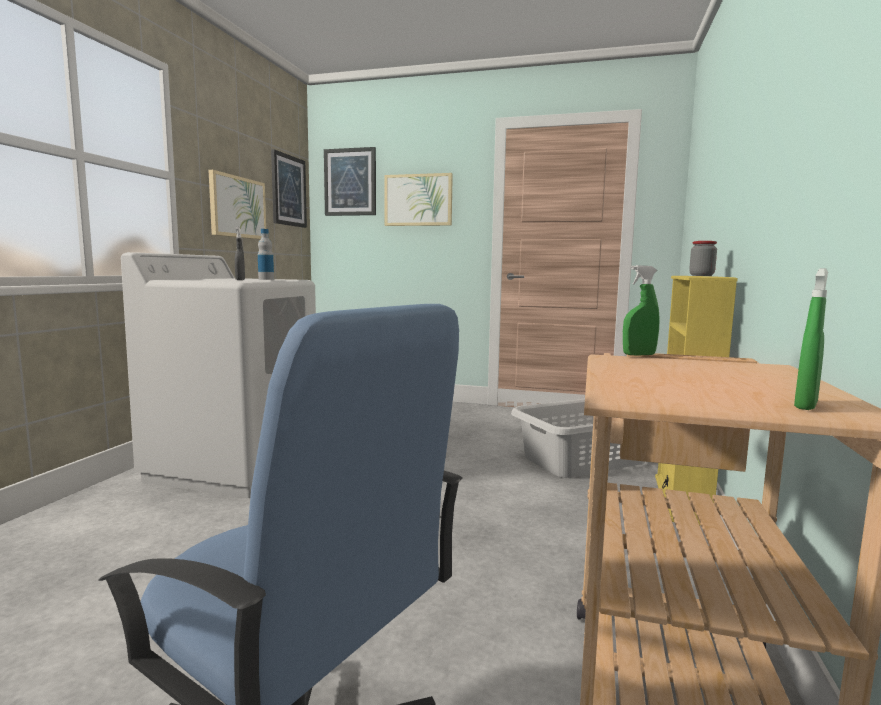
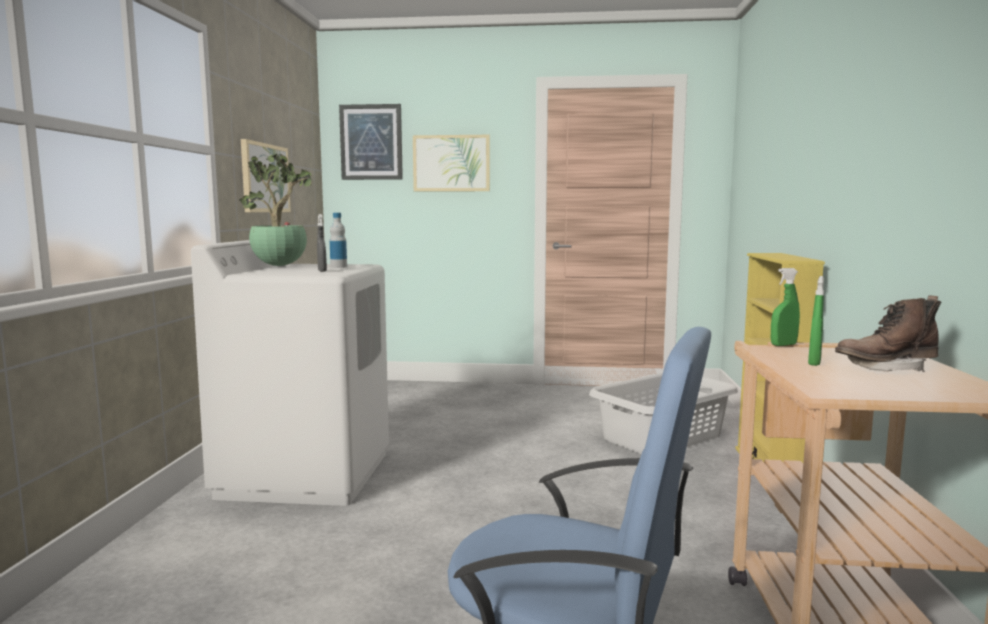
camera: 10 degrees left, 0 degrees up
picture [271,149,307,228] -> none
jar [689,241,717,276] -> none
green spray bottle [794,268,828,410] -> green spray bottle moved to [808,276,824,366]
none -> potted plant [239,154,312,266]
none -> brown boot [835,295,941,372]

